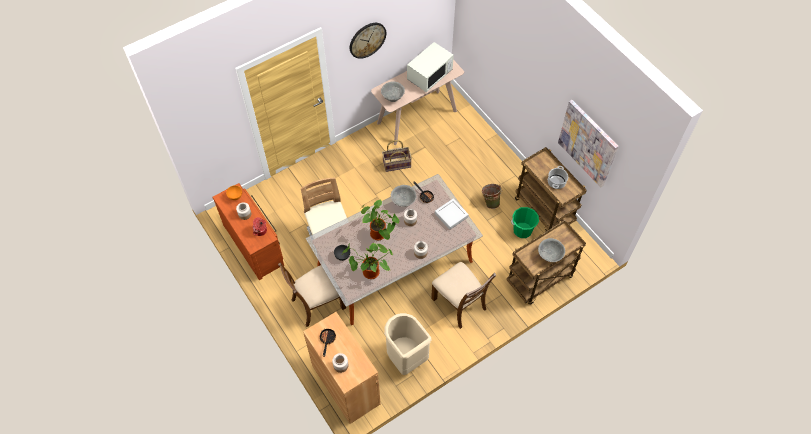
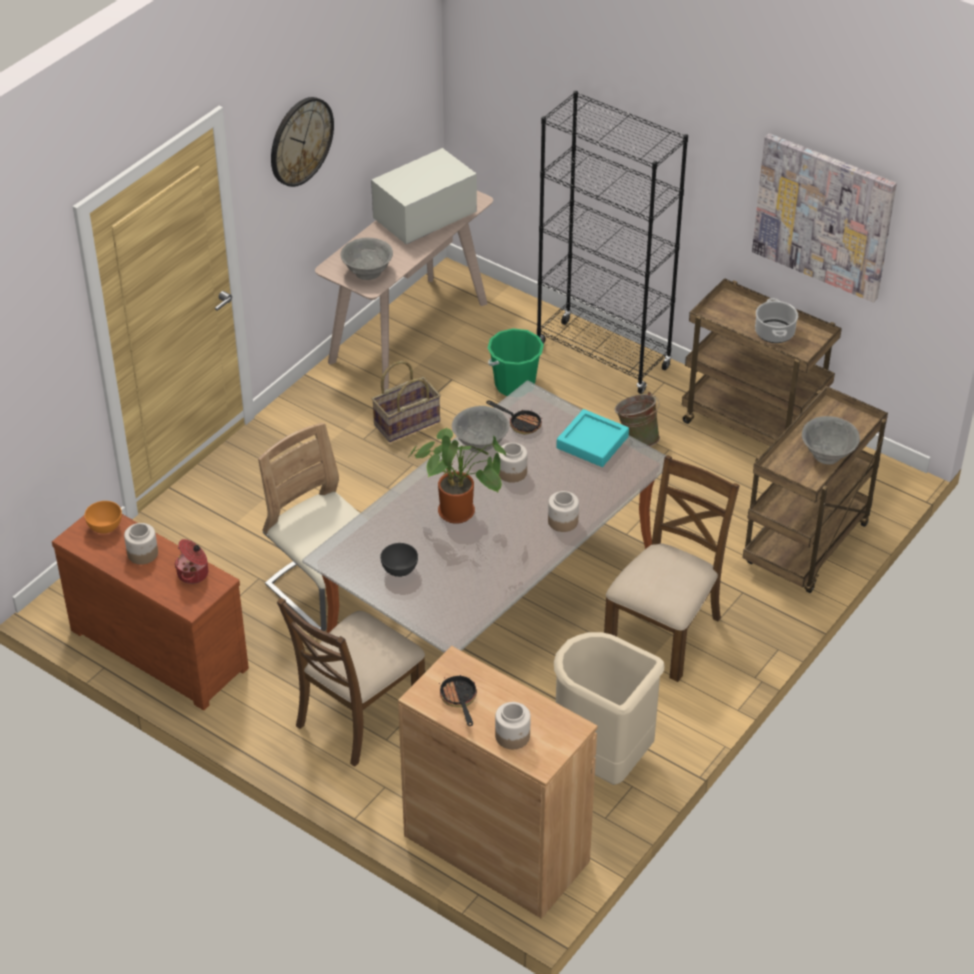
camera: 20 degrees left, 15 degrees down
potted plant [342,243,393,279] -> none
white microwave [407,42,454,92] -> white microwave turned 150 degrees counterclockwise [371,148,477,245]
brown chair [431,262,496,329] -> brown chair turned 90 degrees counterclockwise [604,455,740,682]
grey tray [435,199,469,230] -> turquoise tray [556,409,629,467]
green bucket [511,207,539,238] -> green bucket moved to [488,328,544,396]
none -> black bookcase [537,91,688,394]

